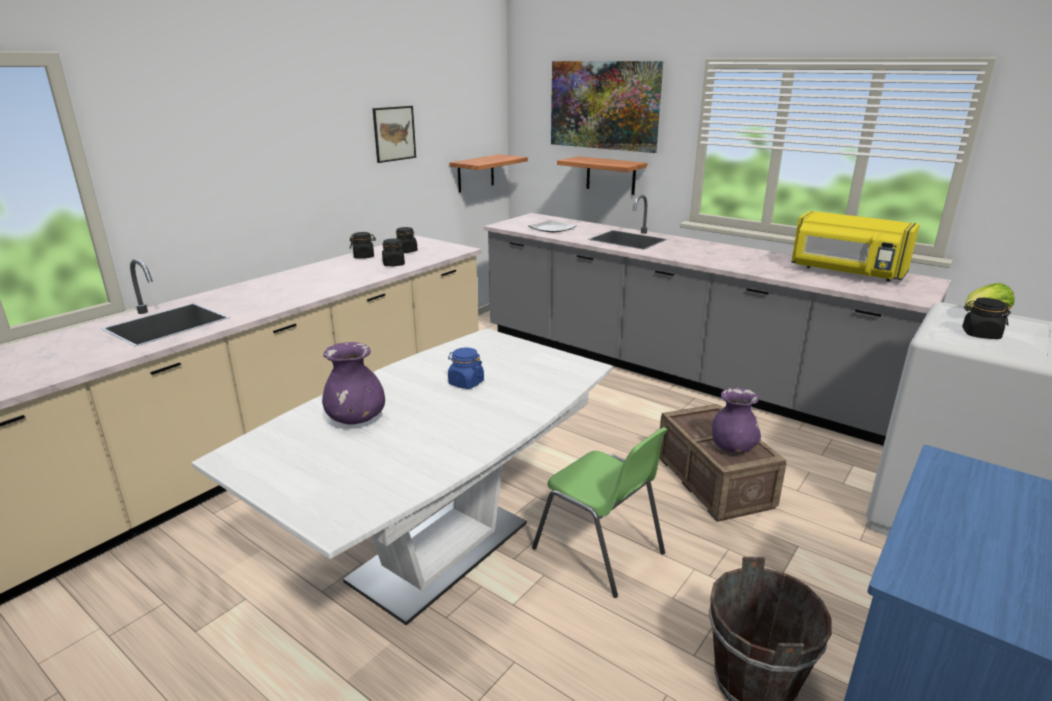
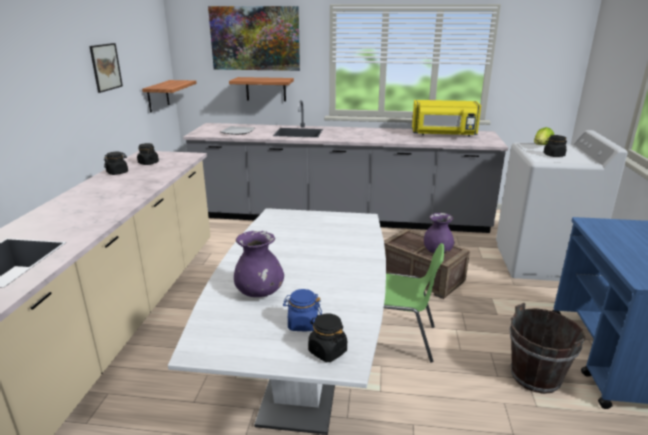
camera: 30 degrees left, 0 degrees up
black jar [382,239,405,266] -> black jar moved to [308,314,347,362]
blue jar [448,347,484,389] -> blue jar moved to [283,289,322,331]

